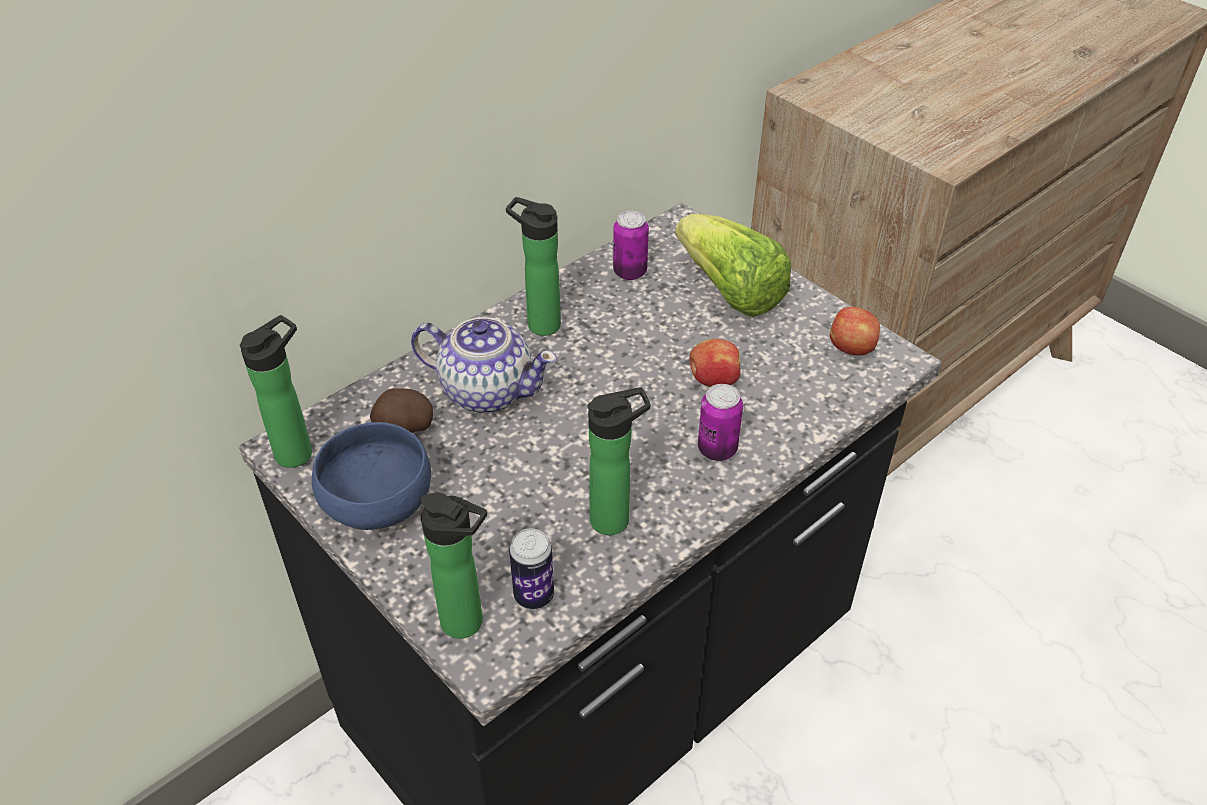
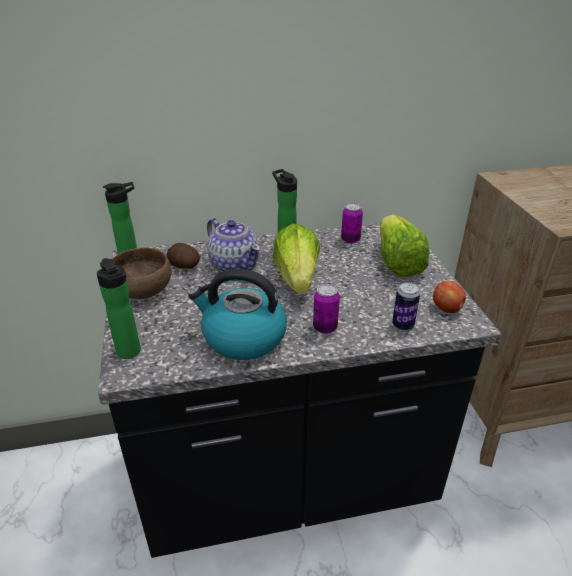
camera: 30 degrees right, 10 degrees down
blue bowl [312,422,431,530] -> brown bowl [112,248,171,299]
can [509,528,554,609] -> can moved to [392,282,420,331]
bottle [588,387,650,535] -> kettle [188,268,287,360]
apple [689,339,740,387] -> none
none -> lettuce [273,224,320,294]

